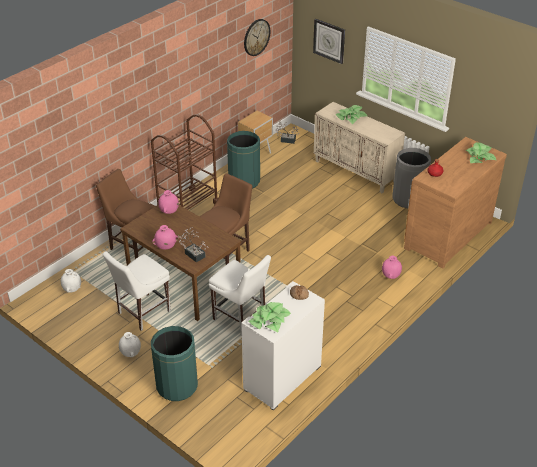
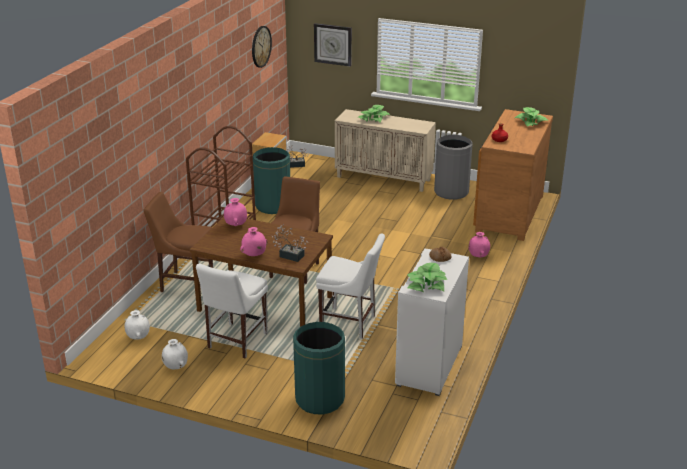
camera: 20 degrees left, 10 degrees down
white vase [119,332,141,357] -> white vase moved to [162,339,188,369]

